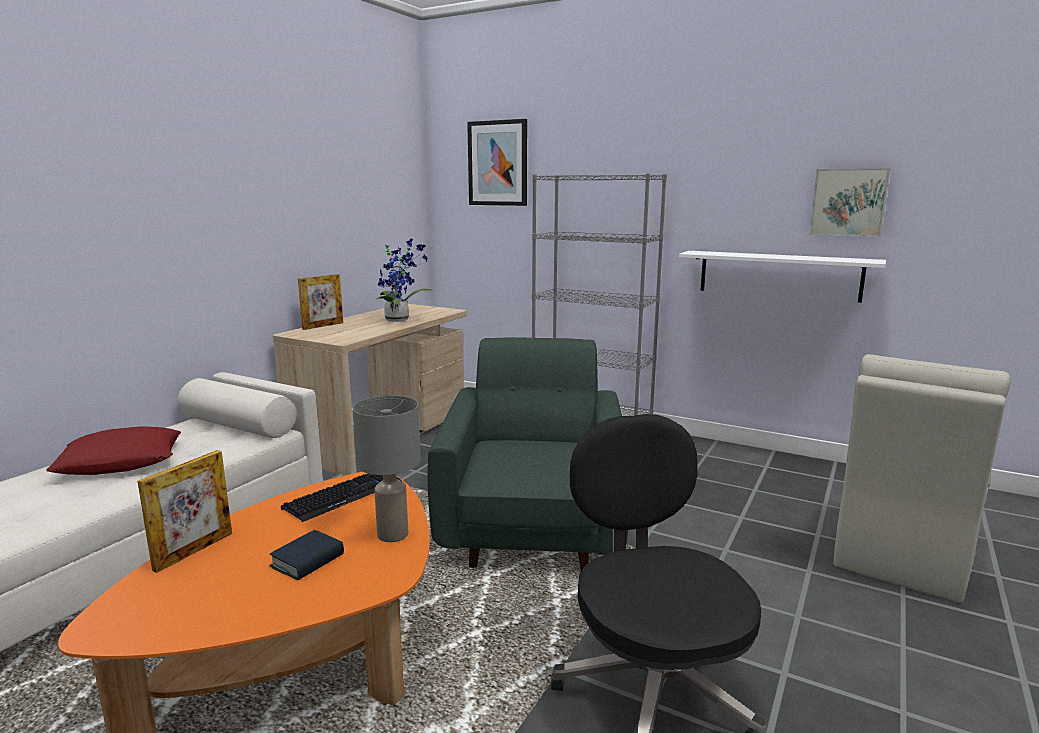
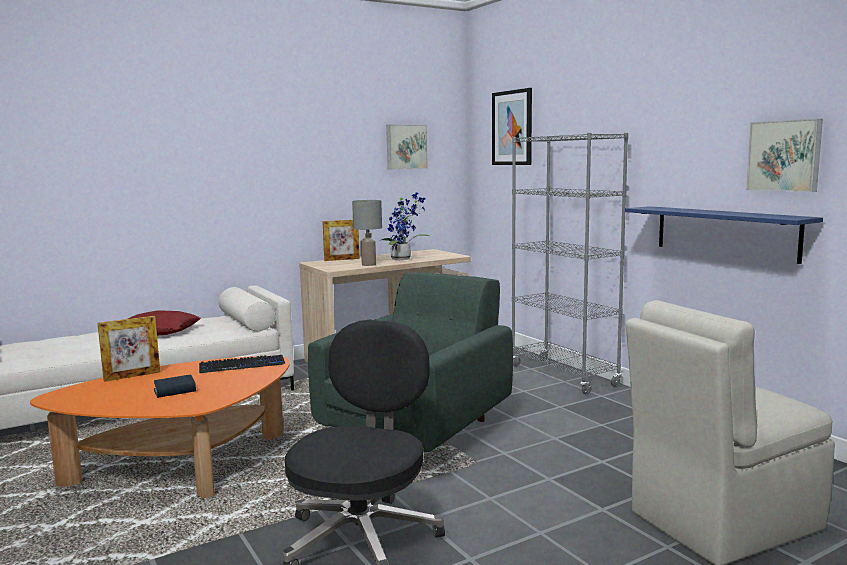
camera: 30 degrees right, 5 degrees down
grey table lamp [352,396,421,542] -> grey table lamp moved to [352,200,382,266]
white shelf [679,251,886,303] -> blue shelf [625,206,823,264]
none -> picture [386,125,428,170]

